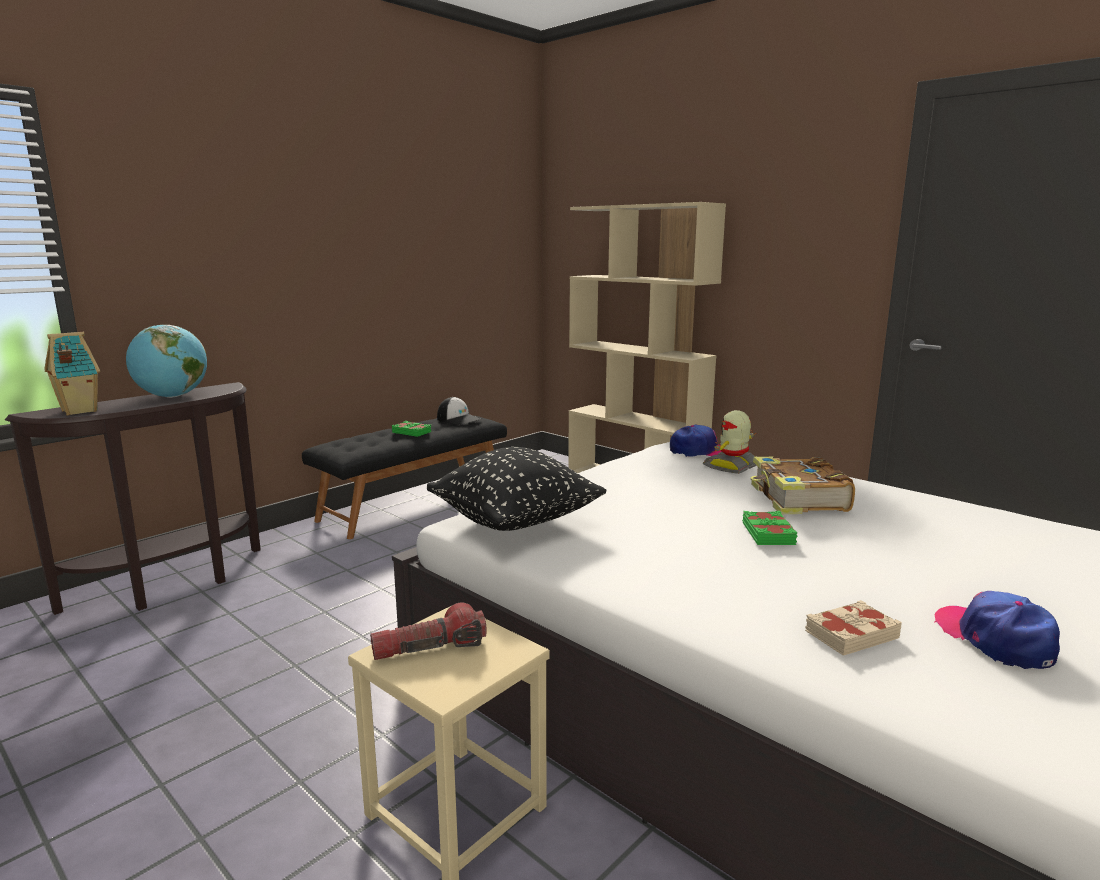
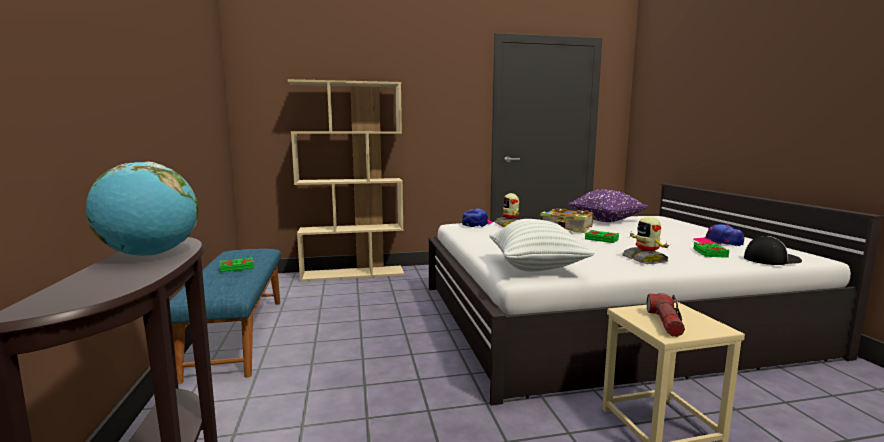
camera: 55 degrees left, 5 degrees down
toy house [44,332,100,415] -> none
black bench [302,416,507,539] -> blue bench [169,249,281,384]
black pillow [427,447,607,531] -> white pillow [489,219,594,272]
cap [437,397,482,425] -> cap moved to [744,236,802,265]
beige book [805,600,902,656] -> green book [693,242,729,258]
none -> purple pillow [568,189,649,222]
none -> toy robot [622,216,669,264]

